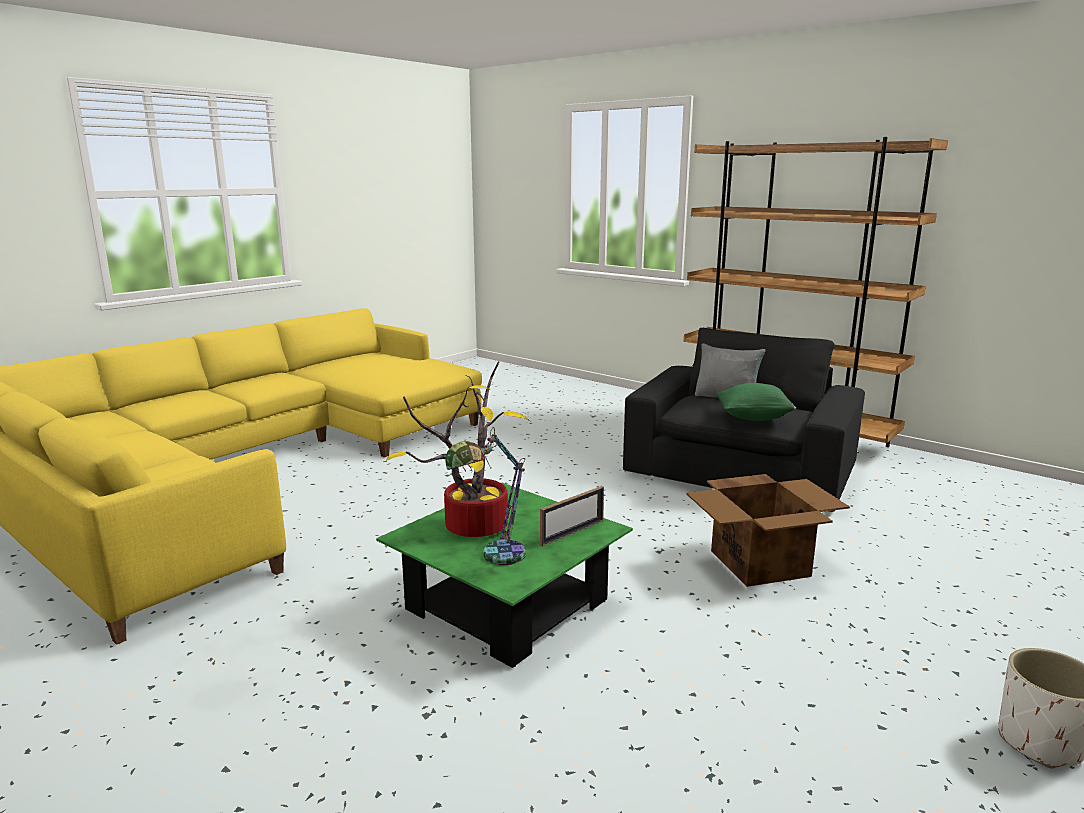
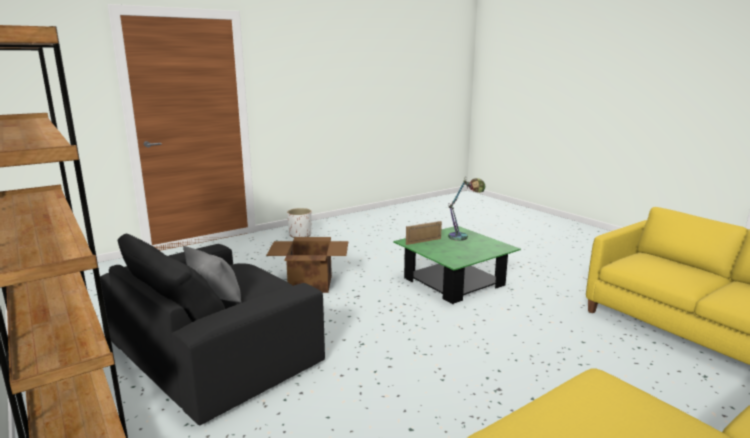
camera: 165 degrees left, 0 degrees up
potted plant [386,361,532,537] -> none
green pillow [716,383,796,421] -> none

